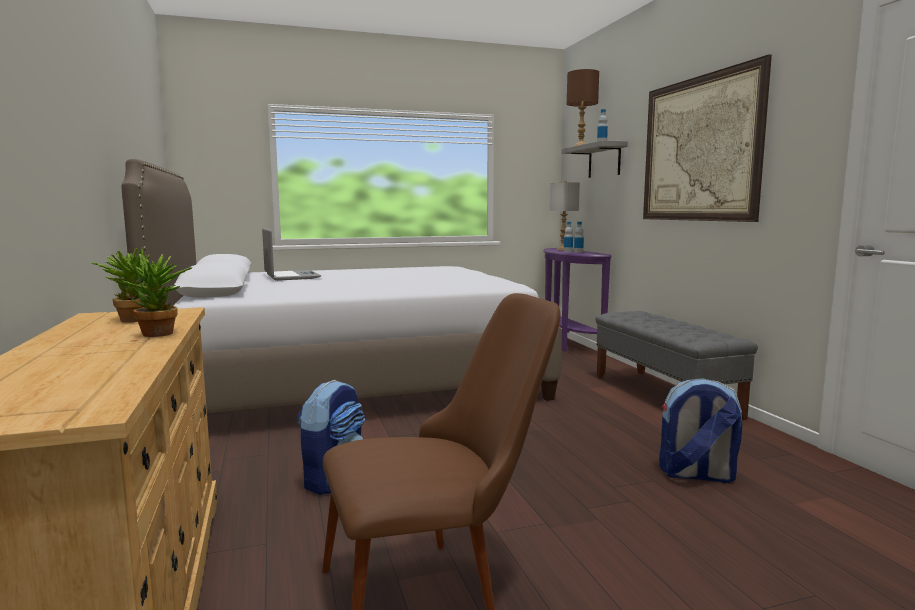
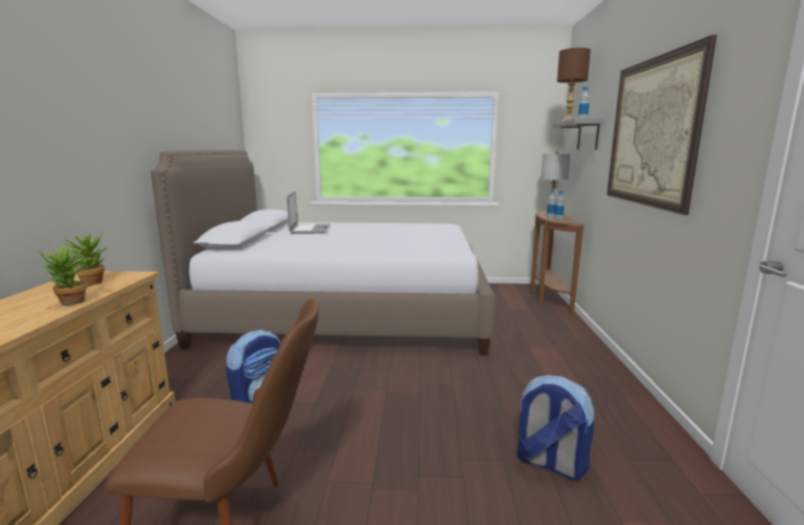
camera: 20 degrees right, 5 degrees up
purple console table [543,248,612,351] -> brown console table [531,210,584,315]
grey bench [596,311,758,420] -> none

